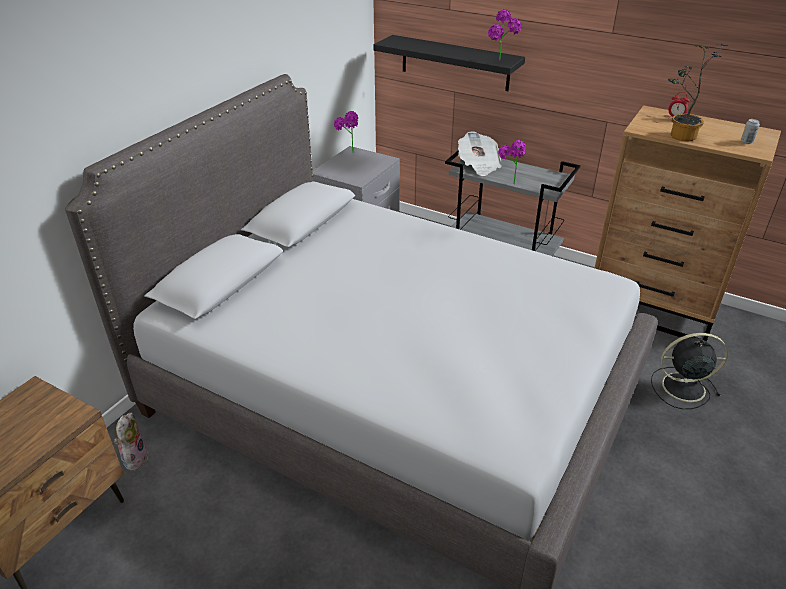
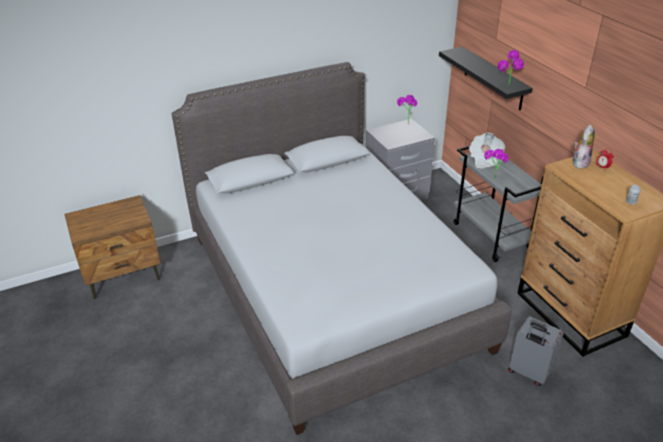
camera: 35 degrees right, 0 degrees up
plush toy [114,413,148,471] -> plush toy moved to [573,125,595,169]
black fan [651,333,728,409] -> grey suitcase [509,316,564,386]
potted plant [668,44,728,141] -> none

